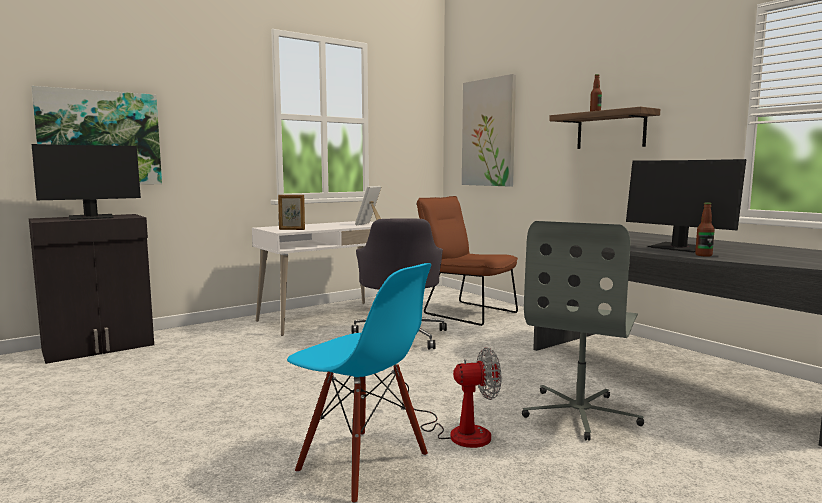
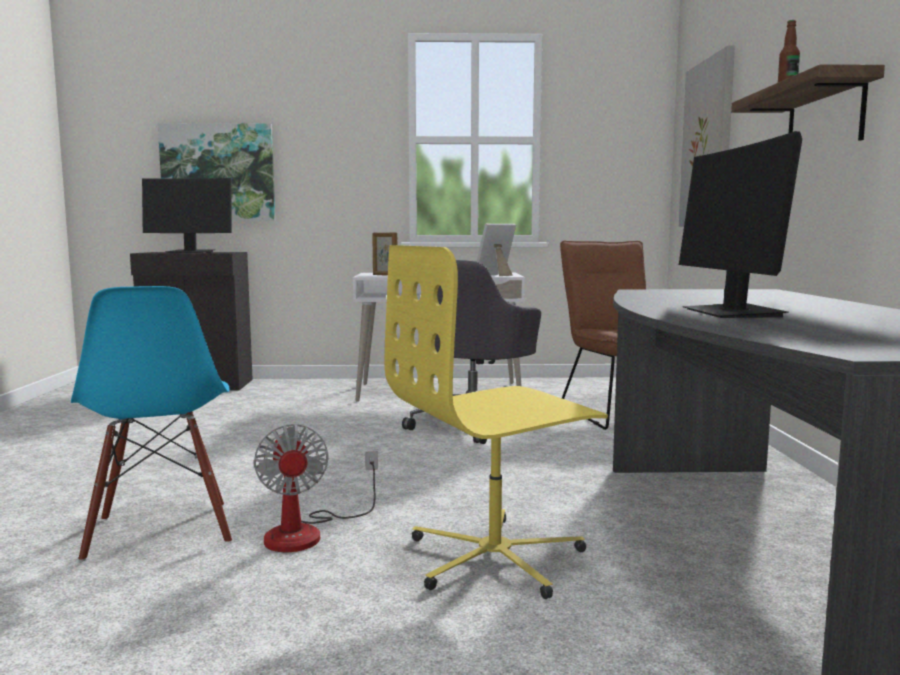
camera: 35 degrees right, 0 degrees up
fan [405,347,501,448] -> fan turned 45 degrees clockwise [253,424,378,552]
grey office chair [522,221,644,441] -> yellow office chair [385,245,608,599]
bottle [695,202,715,257] -> none

